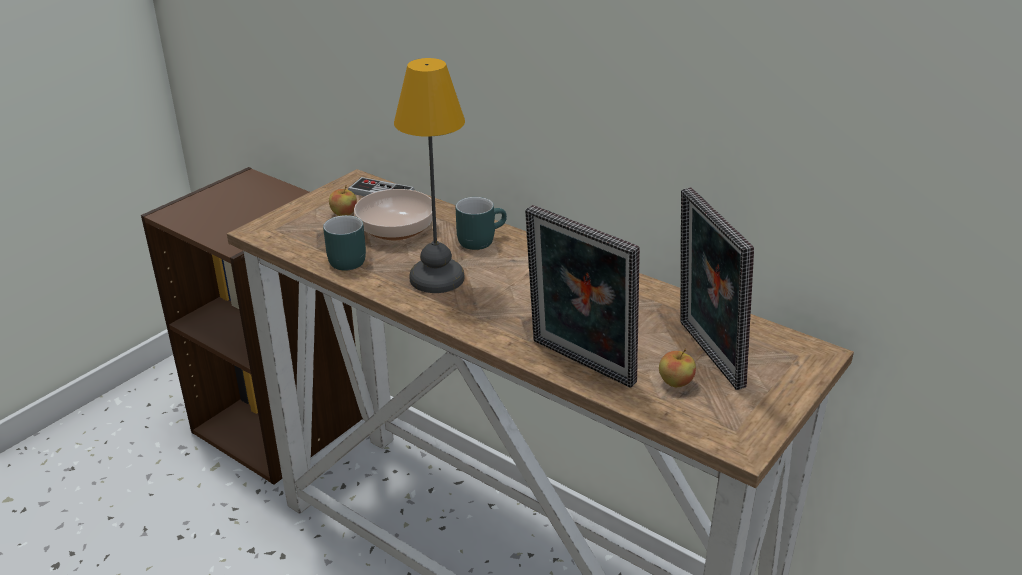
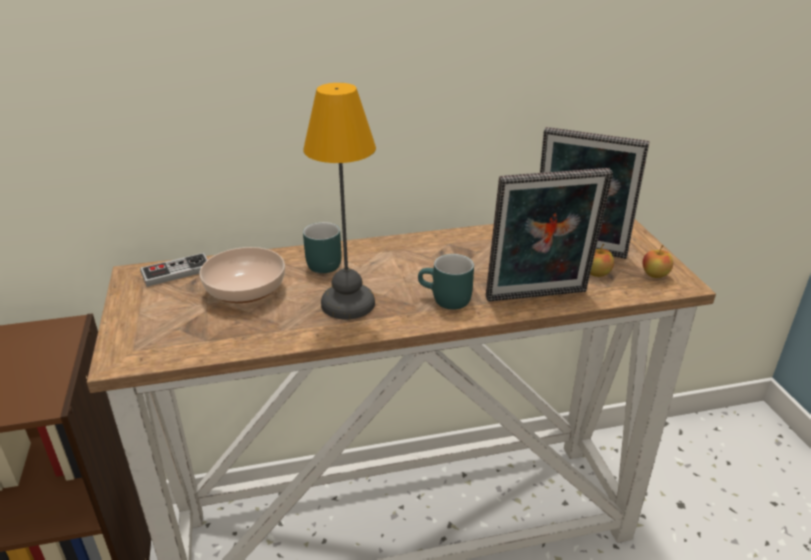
camera: 50 degrees left, 0 degrees up
turquoise mug [323,215,366,271] -> turquoise mug moved to [418,254,474,310]
apple [329,186,357,216] -> apple moved to [643,245,673,278]

